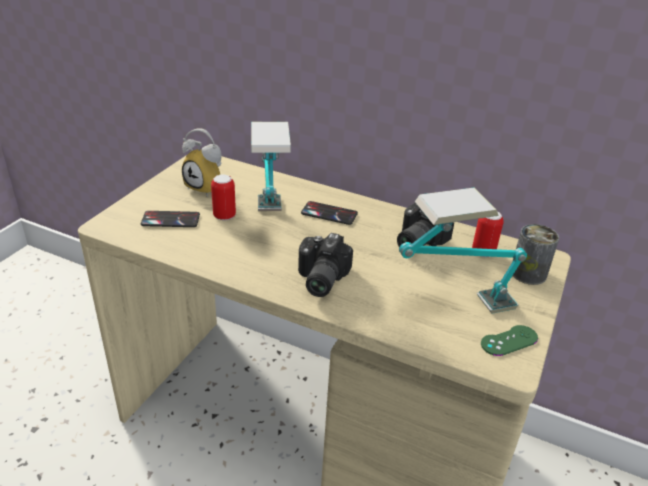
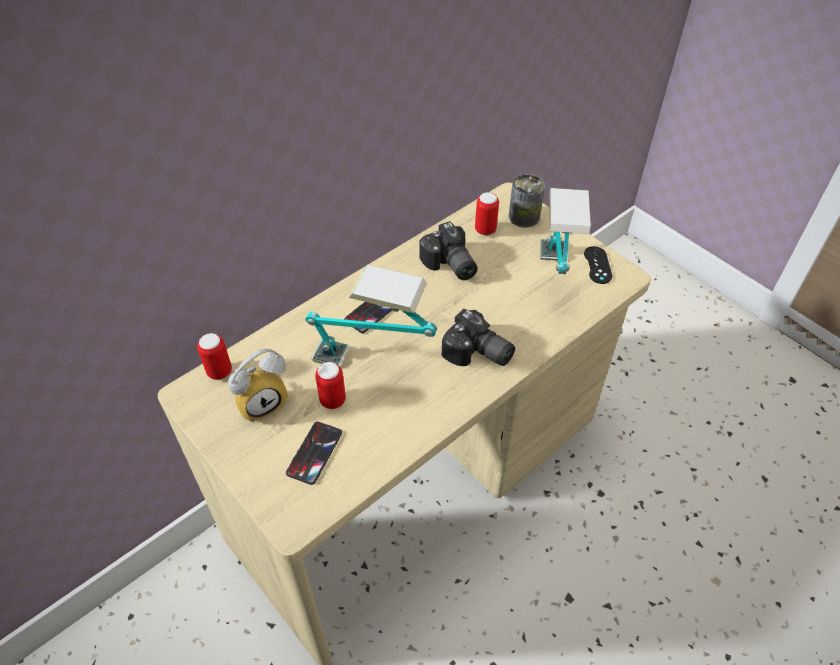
camera: 65 degrees left, 15 degrees up
green game controller [481,325,538,356] -> black game controller [584,246,612,284]
none -> can [197,333,232,380]

